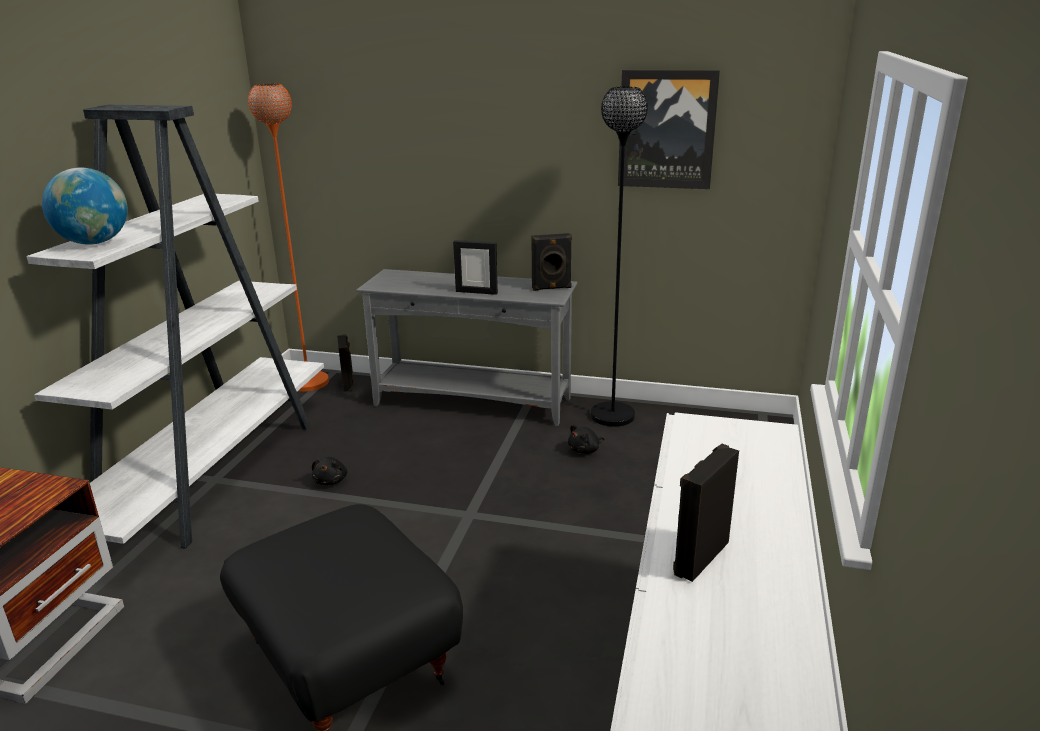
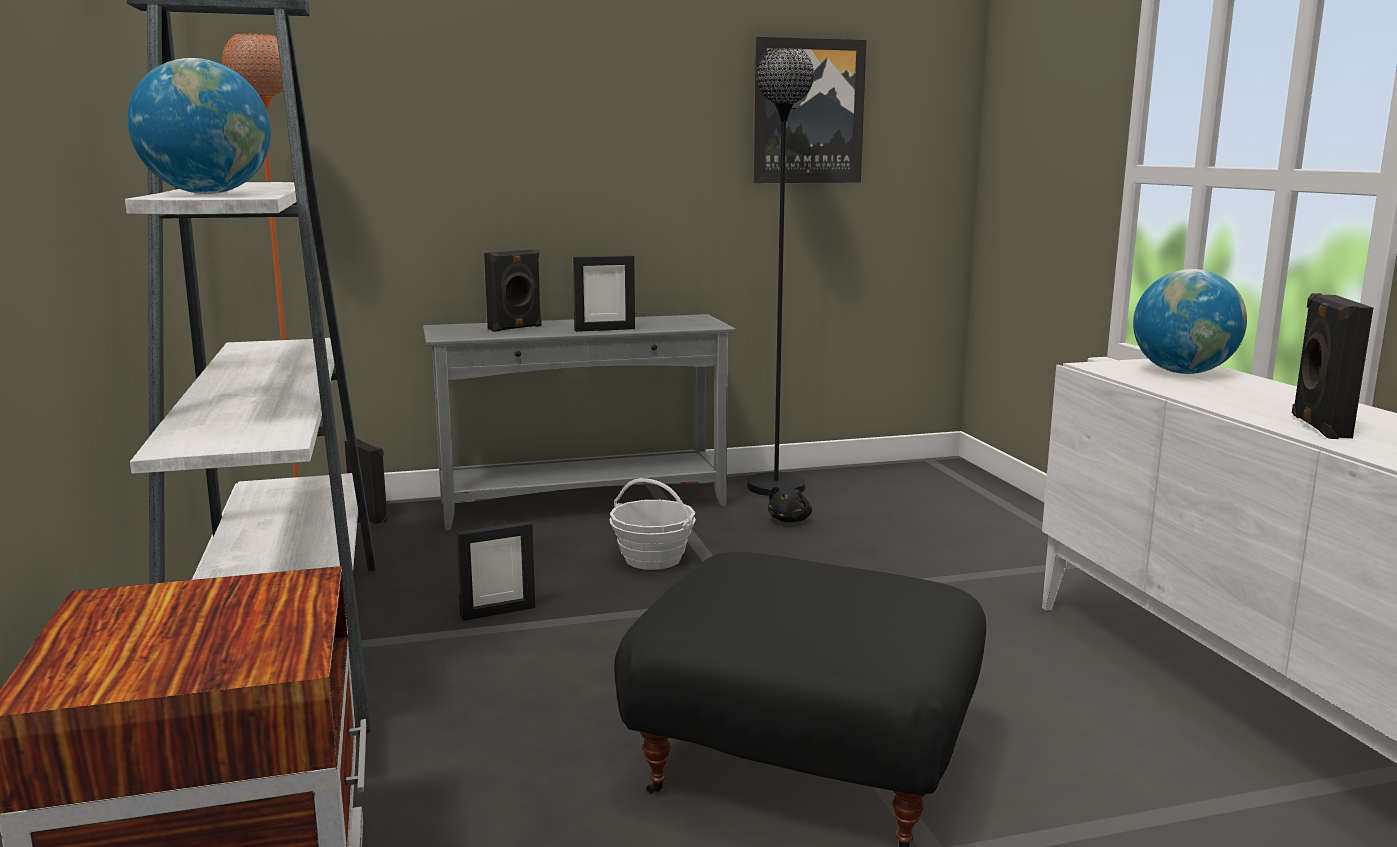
camera: 30 degrees left, 10 degrees down
black plush toy [312,457,348,485] -> picture frame [456,521,535,621]
black speaker [531,233,572,291] -> black speaker moved to [484,250,542,332]
none -> basket [609,478,696,570]
none -> globe [1133,269,1247,374]

